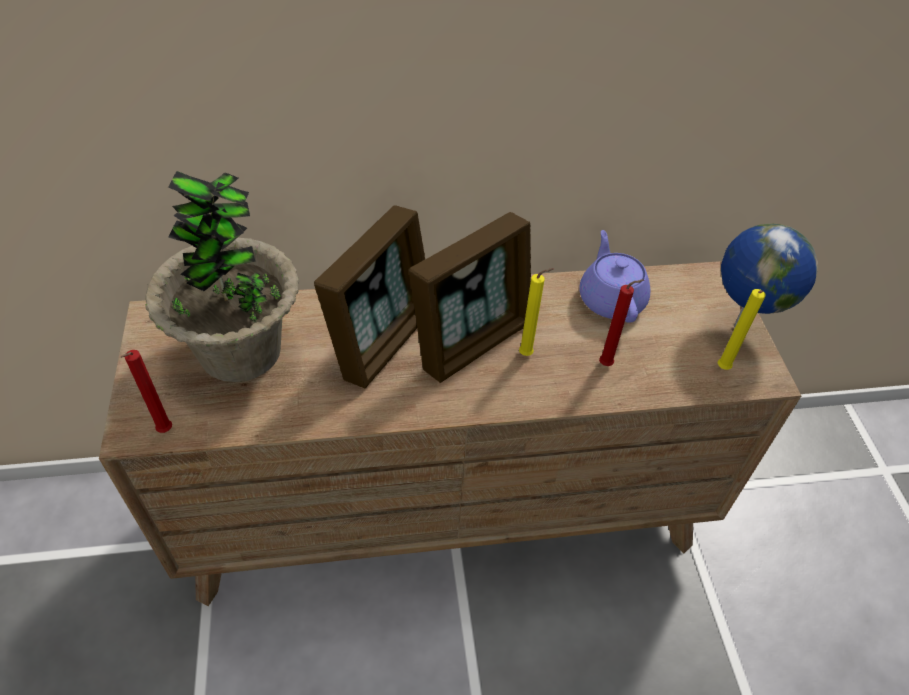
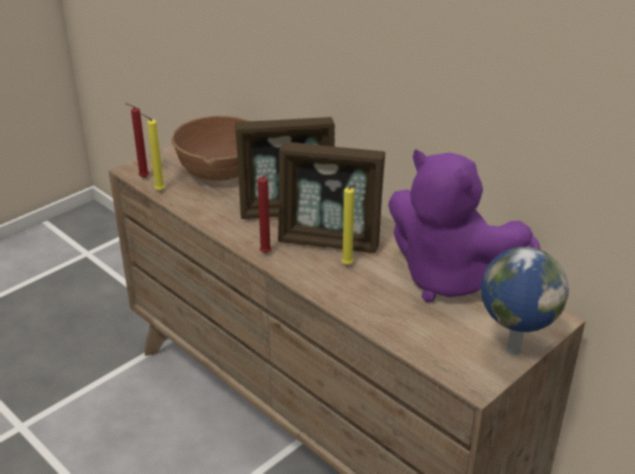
camera: 55 degrees right, 15 degrees down
potted plant [145,171,299,382] -> brown bowl [172,116,248,181]
purple teapot [579,230,650,323] -> purple plush toy [388,149,541,302]
red candle [599,279,644,366] -> red candle moved to [258,174,271,253]
yellow candle [718,289,766,370] -> yellow candle moved to [142,114,165,191]

